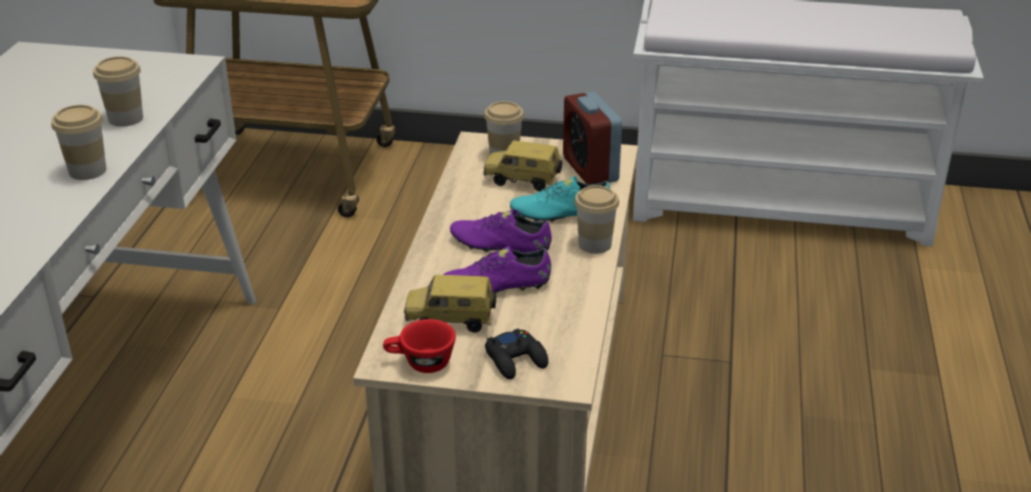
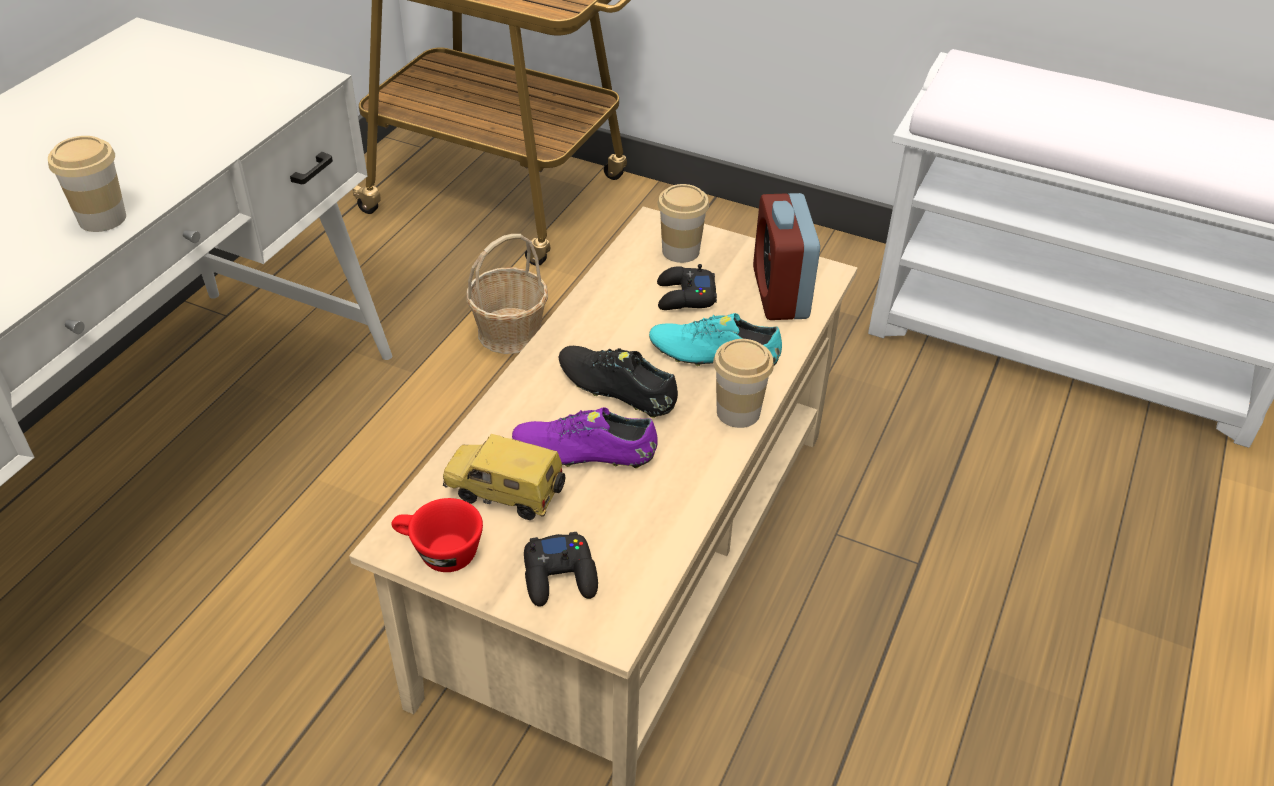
camera: 15 degrees right, 10 degrees up
cup [93,56,143,127] -> none
purple shoe [450,210,552,253] -> black shoe [559,346,678,418]
toy car [483,140,562,191] -> black game controller [657,264,717,310]
none -> basket [467,234,548,354]

